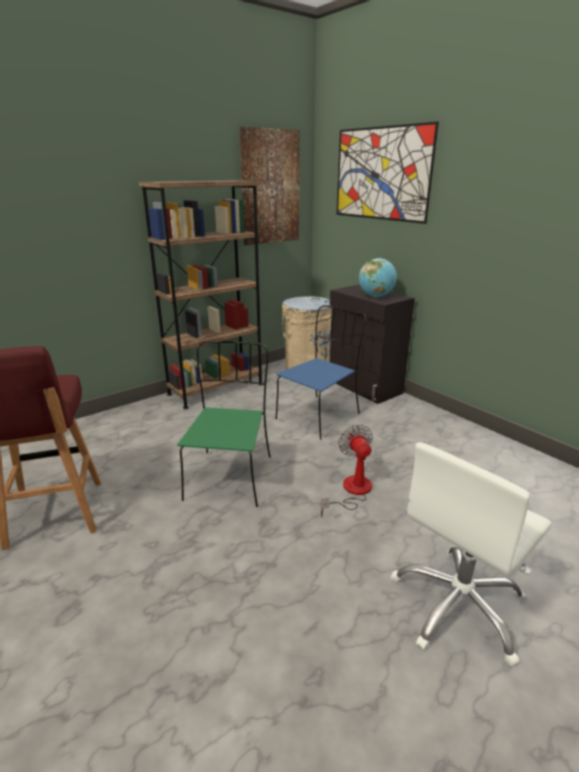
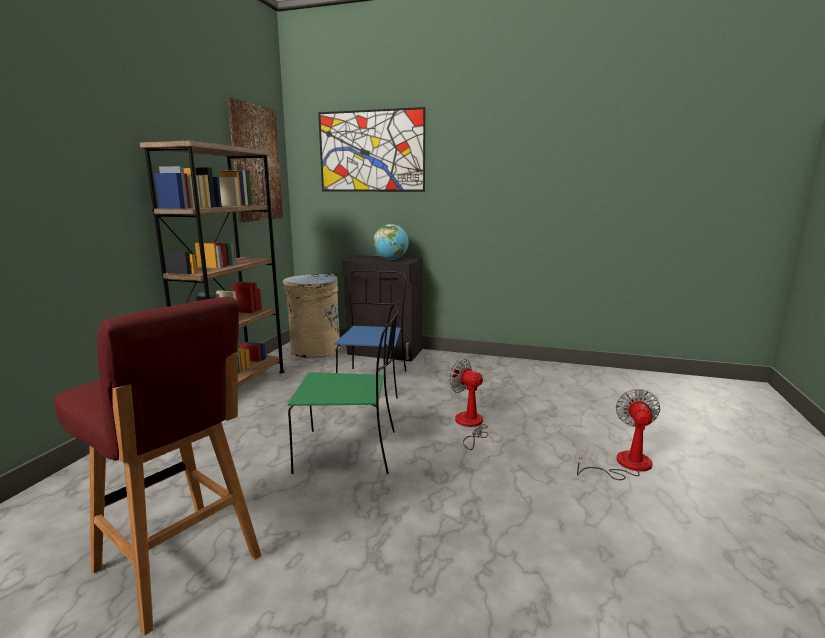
camera: 35 degrees left, 10 degrees down
green chair [177,341,271,507] -> green chair turned 120 degrees clockwise [288,304,398,474]
white office chair [391,442,552,666] -> fan [575,389,660,480]

